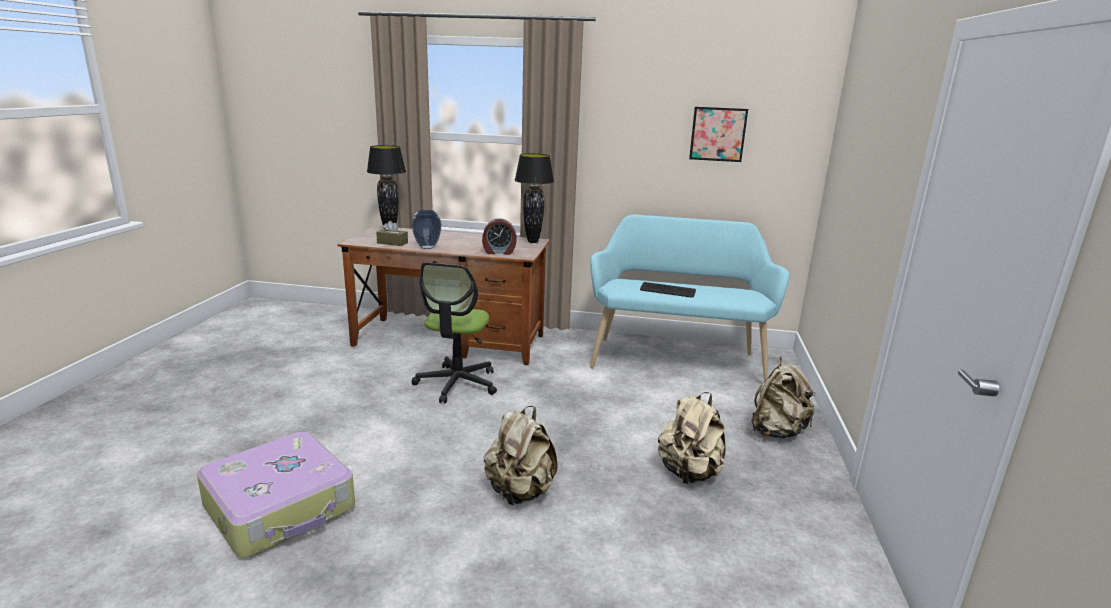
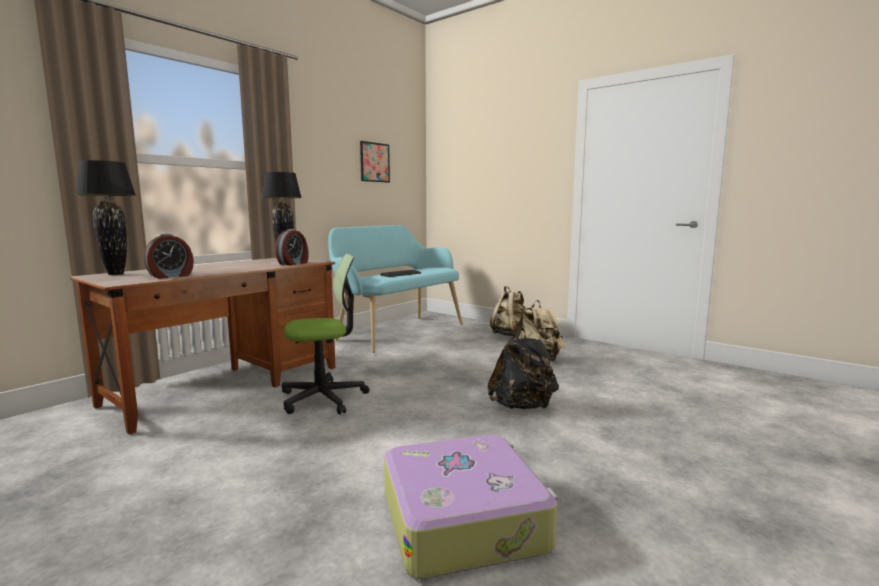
camera: 60 degrees left, 10 degrees down
brown tissue box [376,221,408,246] -> alarm clock [144,234,194,279]
vase [412,210,442,249] -> none
office chair [412,262,497,404] -> office chair turned 60 degrees counterclockwise [282,253,369,414]
beige backpack [484,406,558,505] -> black backpack [487,328,559,409]

